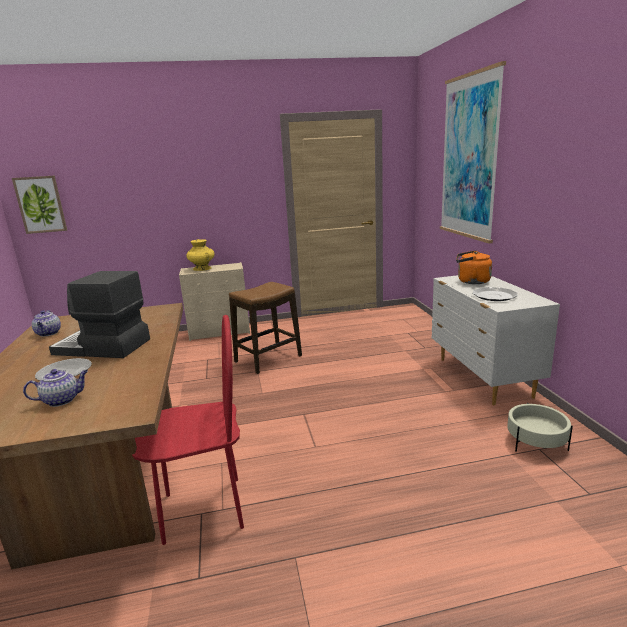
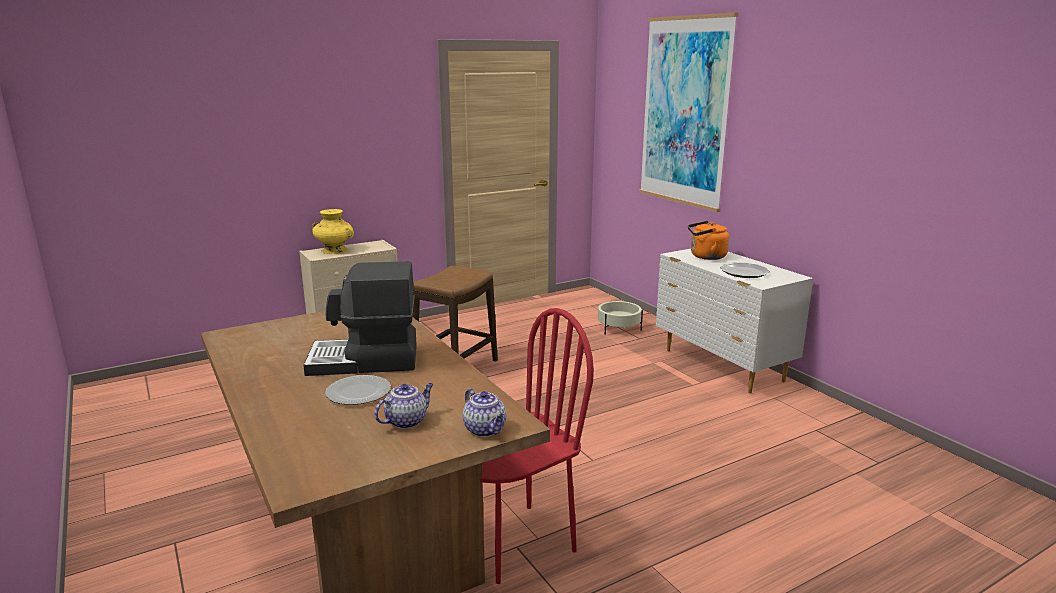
camera: 20 degrees left, 0 degrees up
picture [12,176,67,234] -> none
teapot [32,310,61,337] -> teapot moved to [463,389,506,437]
beige planter [507,403,573,451] -> beige planter moved to [598,301,643,335]

